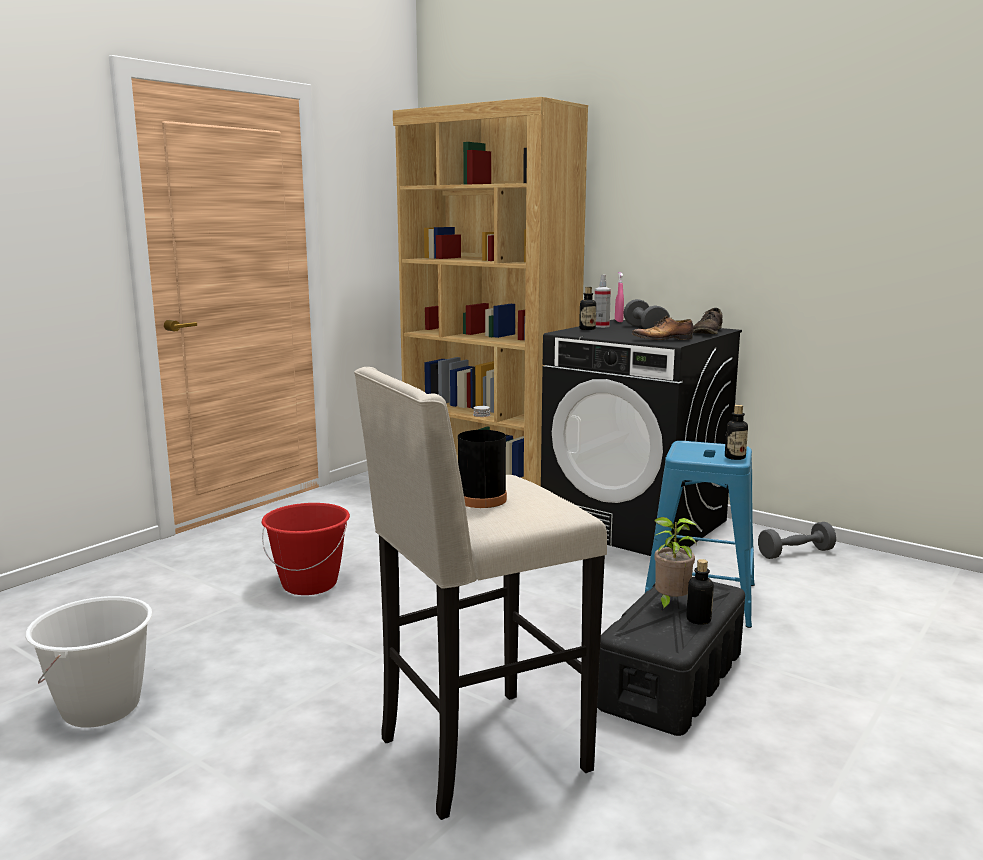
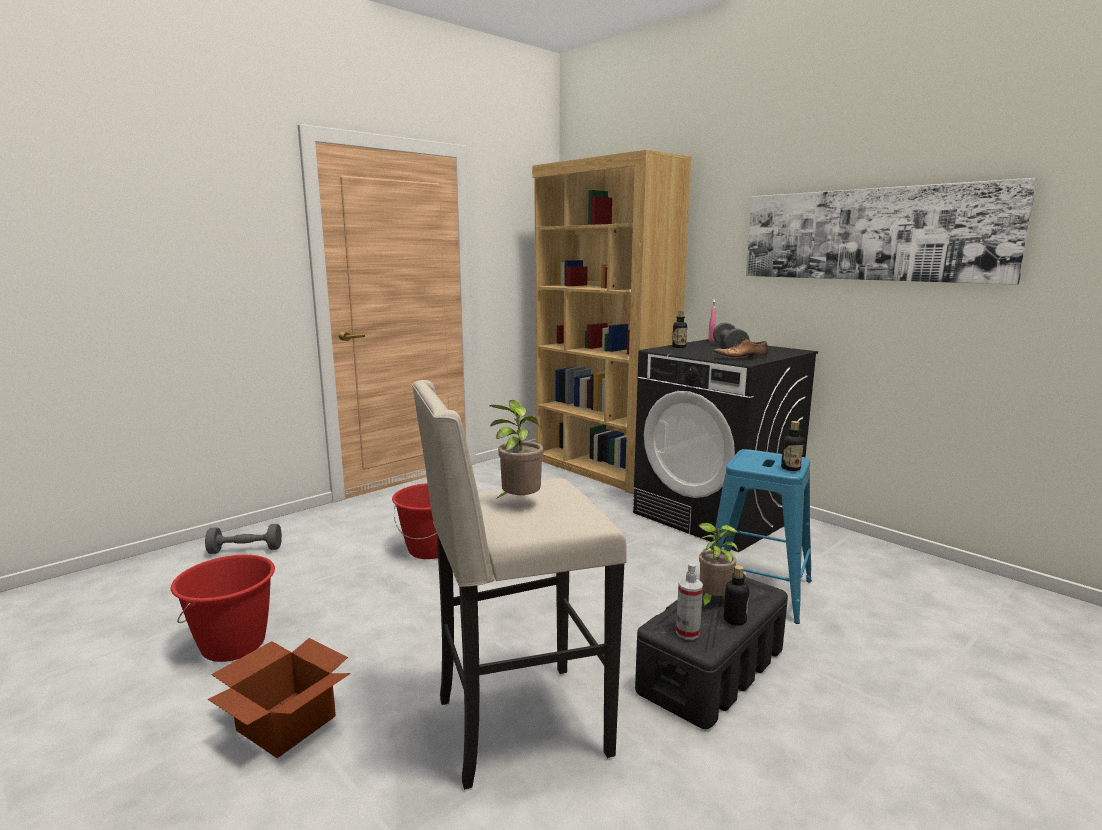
camera: 10 degrees right, 0 degrees up
white bucket [25,596,153,728] -> red bucket [171,555,275,662]
black bottle [458,406,507,508] -> potted plant [490,400,543,499]
spray bottle [595,275,611,328] -> spray bottle moved to [676,563,703,640]
brown shoe [693,308,723,334] -> none
grey dumbbell [758,522,836,559] -> grey dumbbell moved to [205,524,282,554]
none -> cardboard box [208,638,351,758]
none -> picture [746,178,1038,285]

